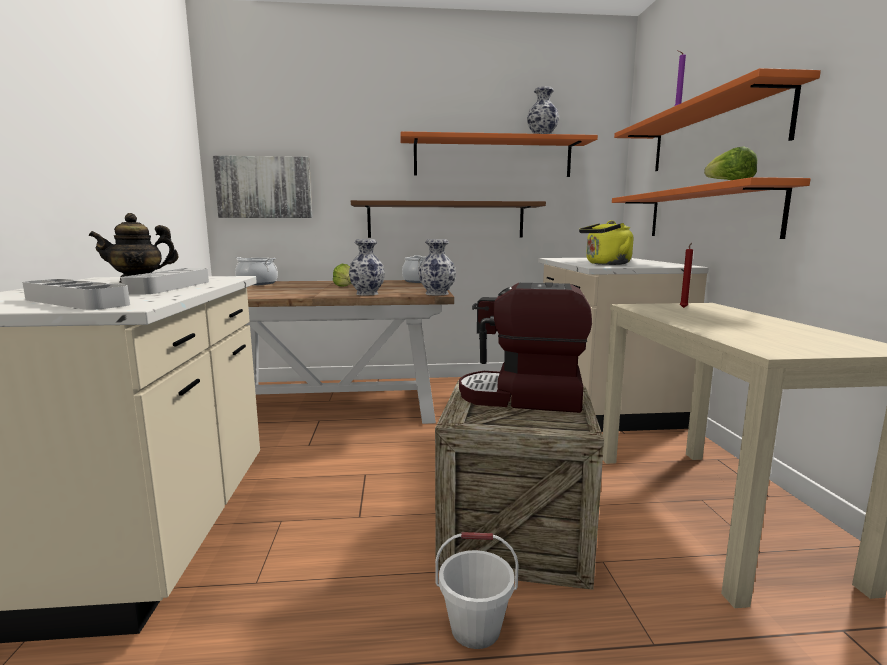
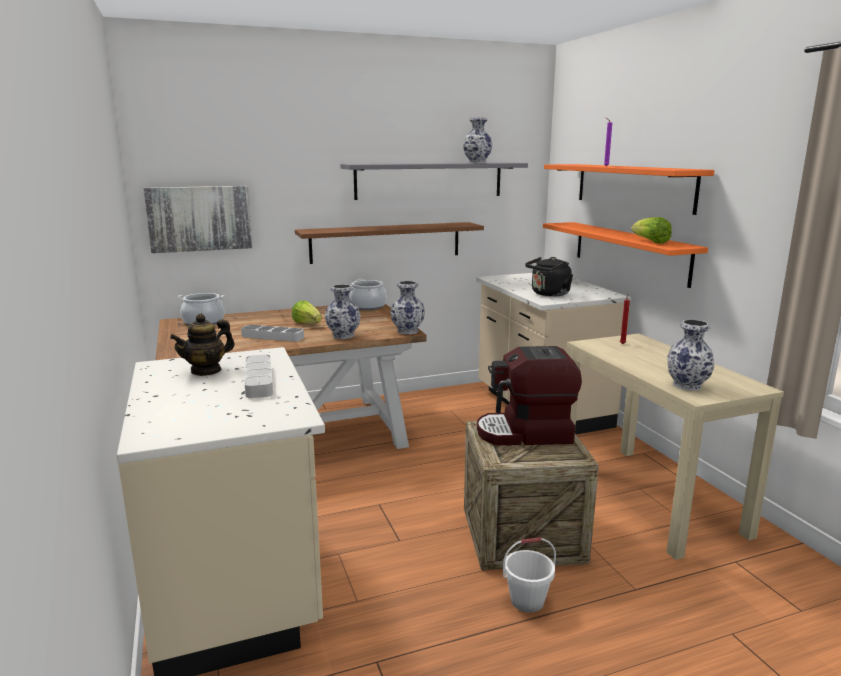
camera: 15 degrees left, 5 degrees up
grey tray [22,279,130,310] -> grey tray moved to [241,325,304,342]
orange shelf [400,131,598,177] -> grey shelf [340,162,528,200]
yellow kettle [579,220,633,265] -> black kettle [525,257,573,297]
none -> vase [667,320,715,391]

